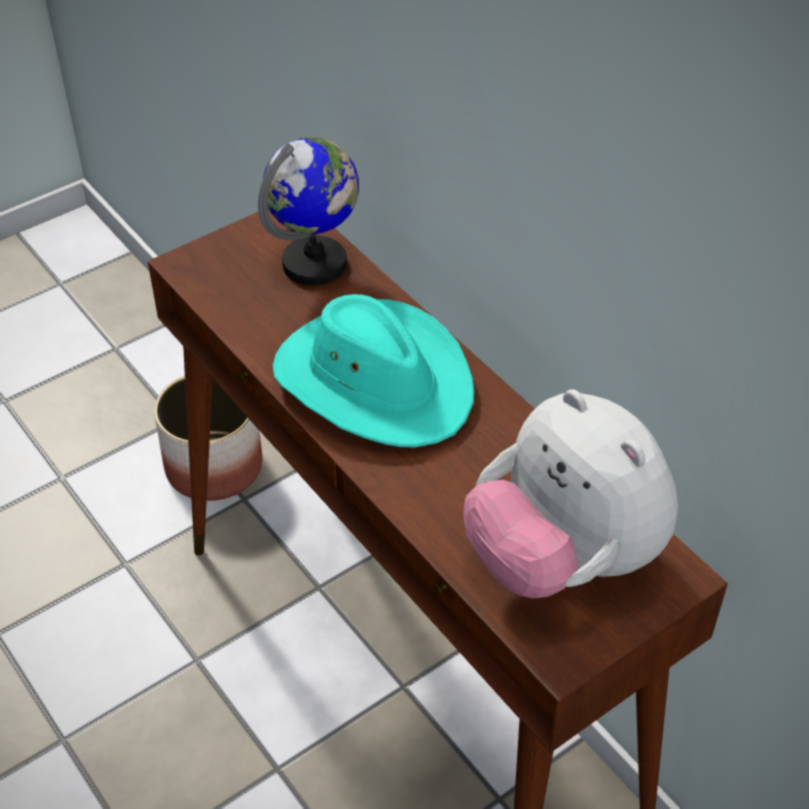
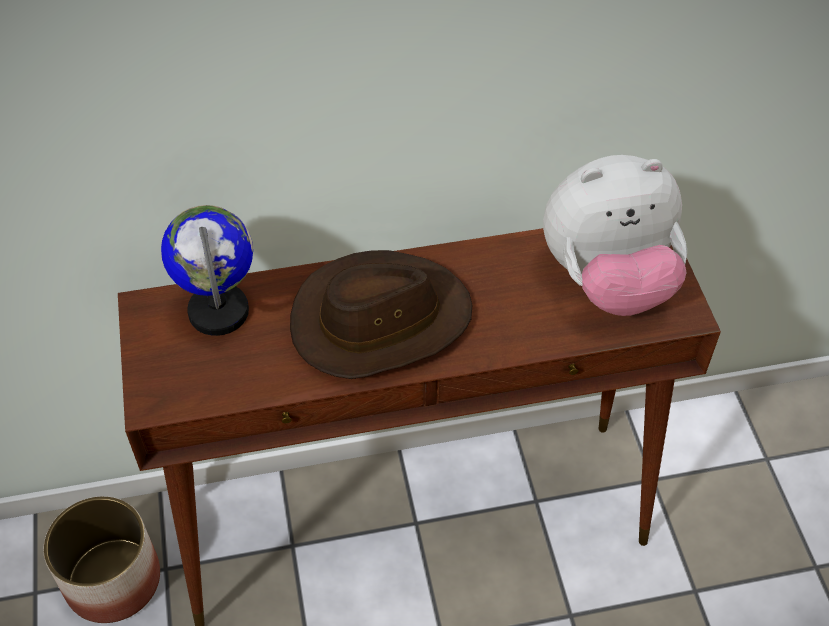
camera: 65 degrees left, 5 degrees up
turquoise hat [272,294,474,448] -> brown hat [290,250,472,379]

